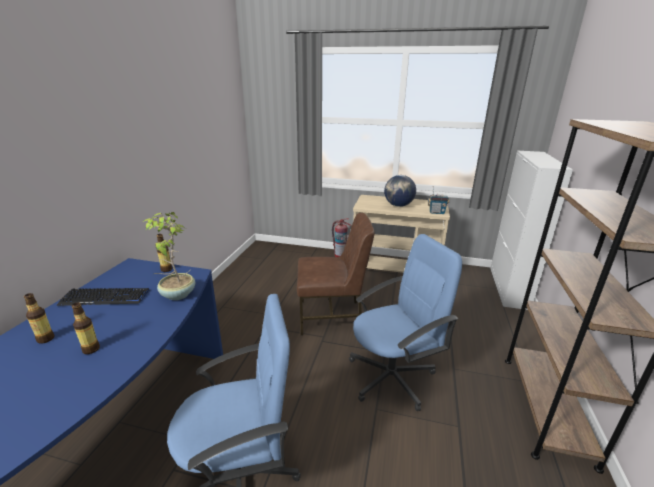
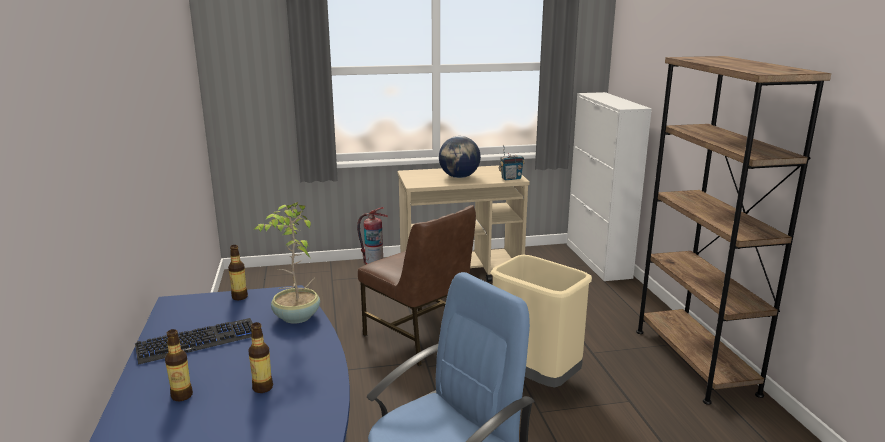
camera: 25 degrees left, 5 degrees down
brown chair [297,213,375,336] -> brown chair turned 75 degrees clockwise [358,205,476,366]
blue office chair [349,234,462,411] -> beige trash can [490,254,592,387]

